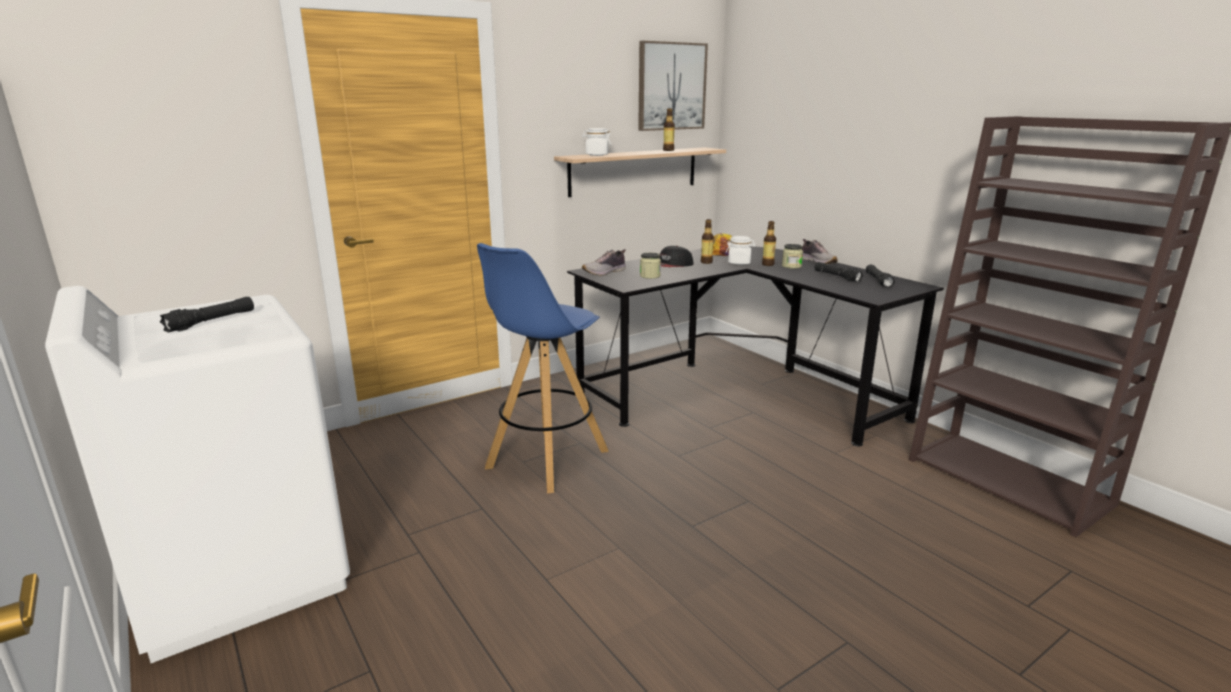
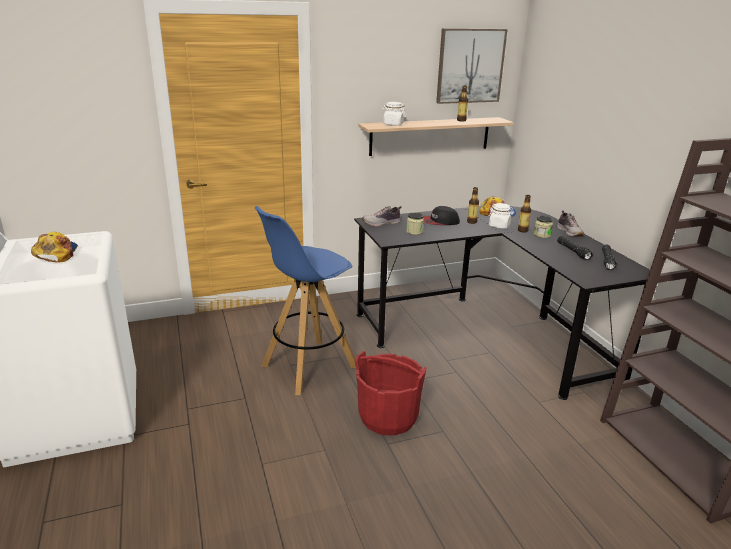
camera: 15 degrees right, 5 degrees up
black flashlight [160,297,254,332] -> cap [31,232,78,262]
none -> red bucket [355,351,427,435]

